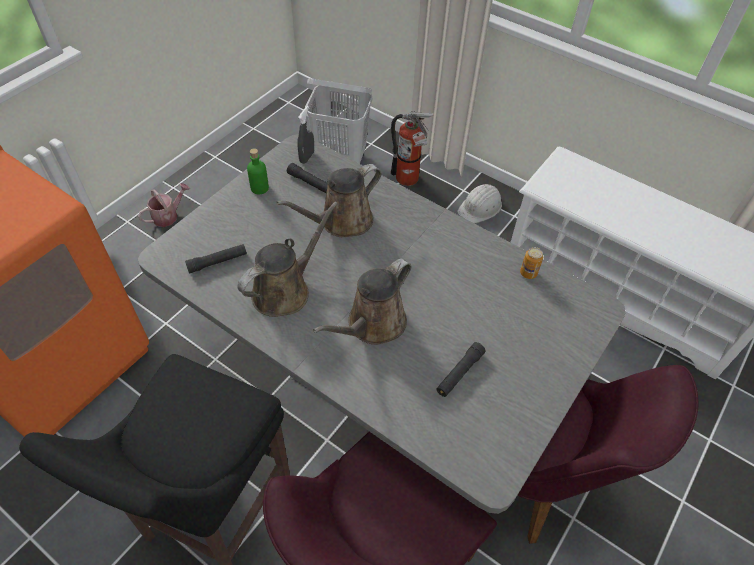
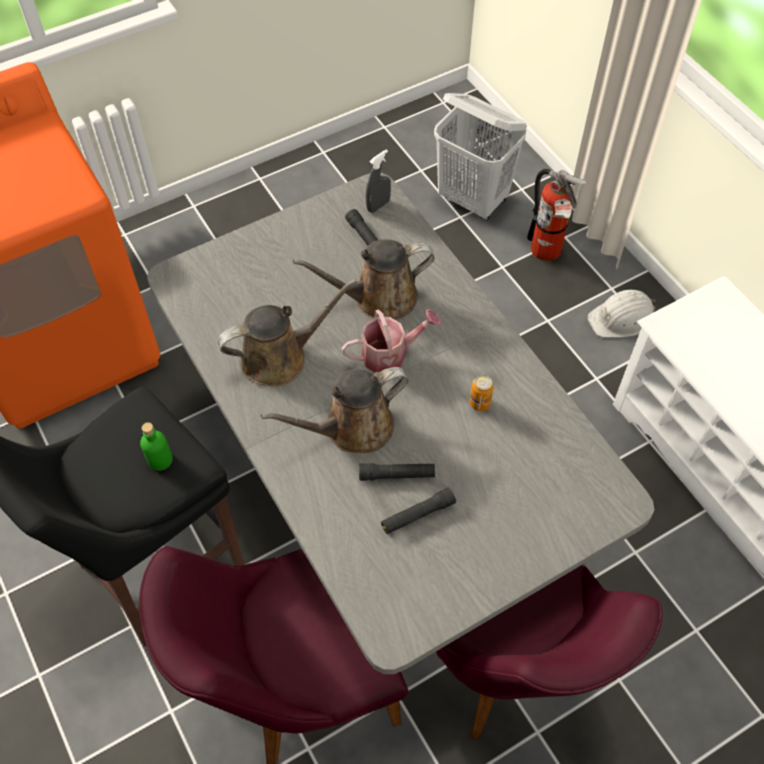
camera: 25 degrees right, 5 degrees up
watering can [138,183,190,227] -> watering can moved to [342,309,441,373]
black flashlight [185,244,247,274] -> black flashlight moved to [359,463,435,481]
green bottle [247,148,269,194] -> green bottle moved to [140,422,173,471]
can [520,247,543,279] -> can moved to [470,375,494,411]

